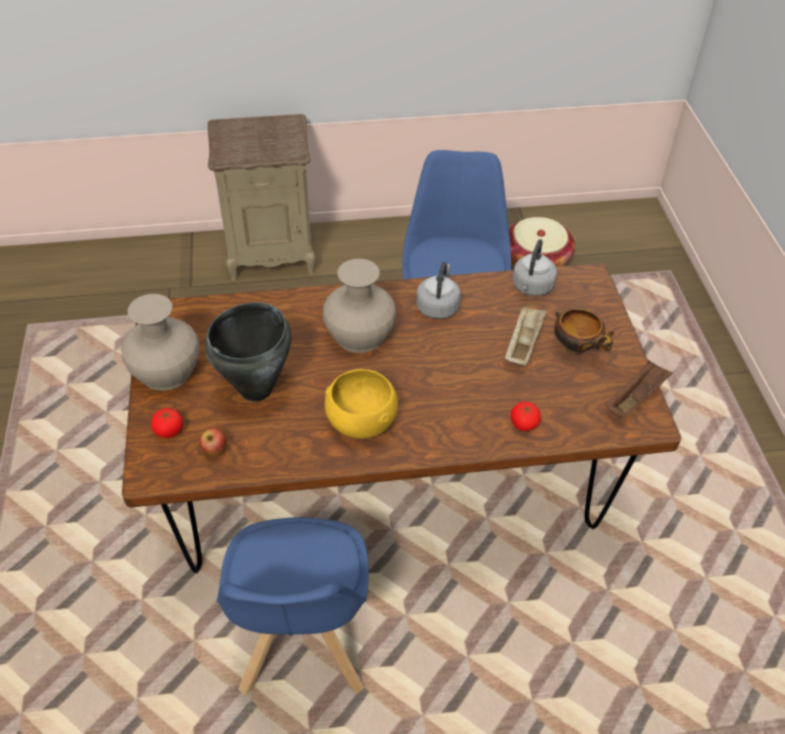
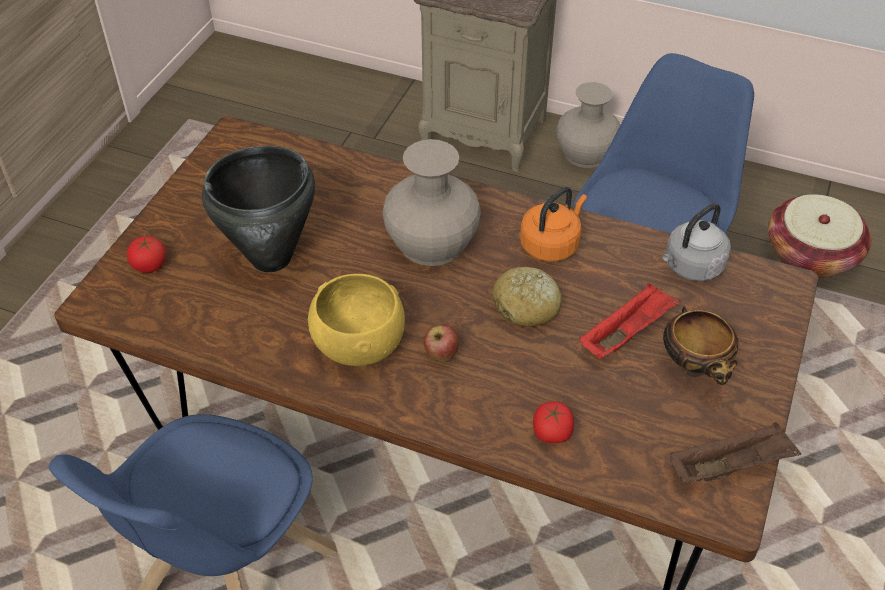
camera: 30 degrees right, 0 degrees up
beige vase [121,294,200,391] -> beige vase moved to [556,82,620,168]
apple [199,427,227,456] -> apple moved to [424,324,459,362]
grey kettle [416,262,461,319] -> orange kettle [520,187,587,262]
beige tray [505,307,547,366] -> red tray [579,283,680,359]
none -> bread [491,267,562,327]

